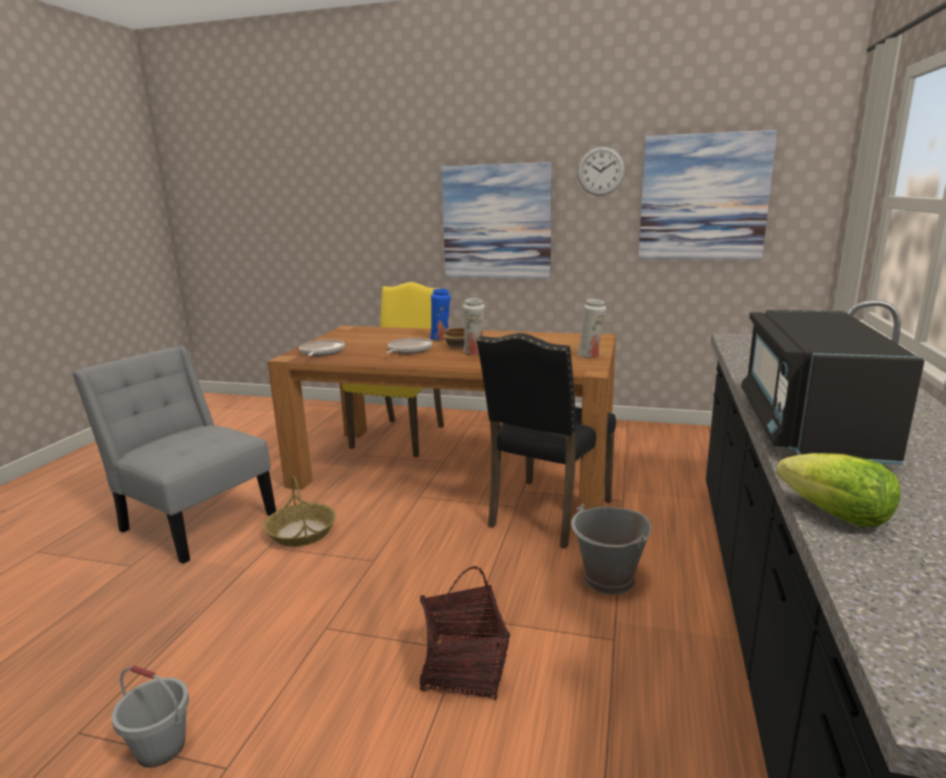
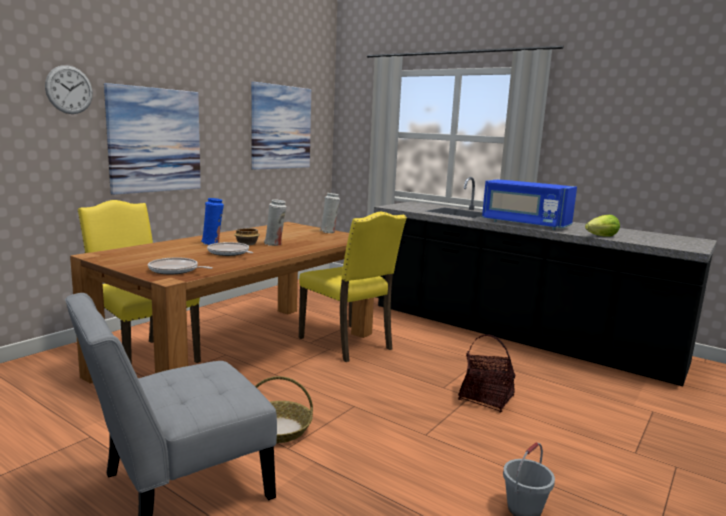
camera: 70 degrees left, 5 degrees down
black chair [477,333,616,549] -> yellow chair [299,212,407,362]
grey bucket [571,504,651,595] -> none
wall clock [577,146,625,196] -> wall clock moved to [45,65,93,114]
black microwave [741,310,925,465] -> blue microwave [482,179,577,230]

